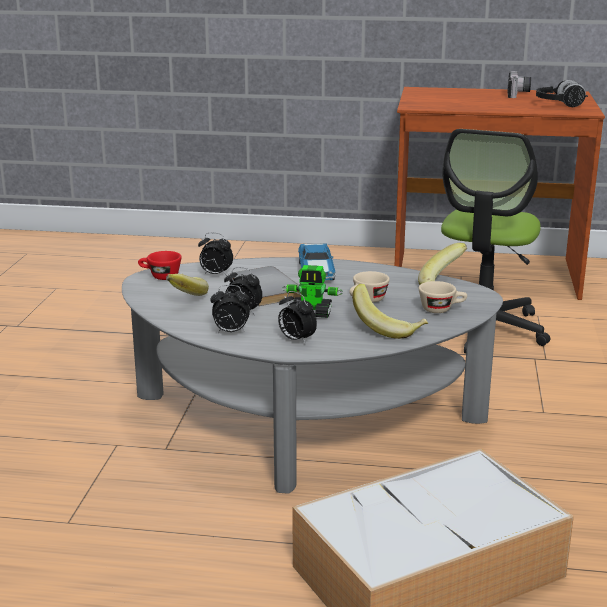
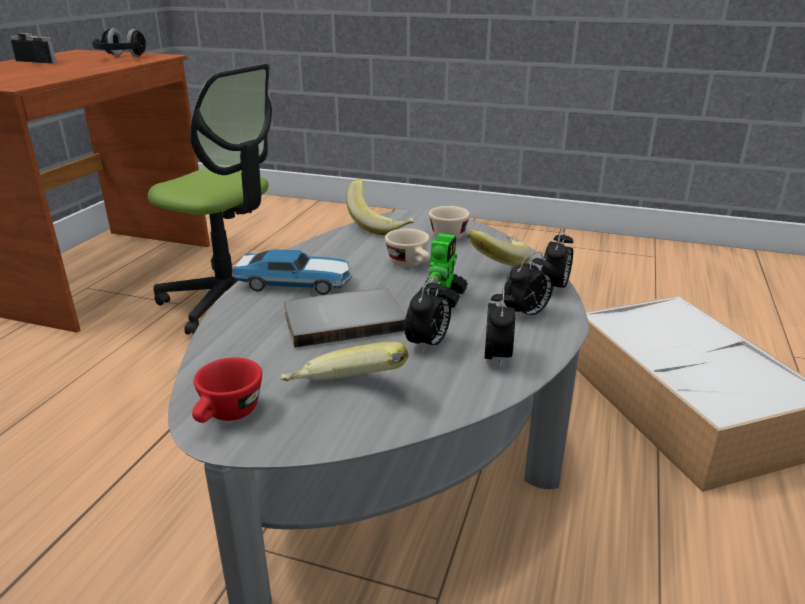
camera: 80 degrees left, 5 degrees up
alarm clock [198,233,233,276] -> alarm clock moved to [541,229,573,295]

